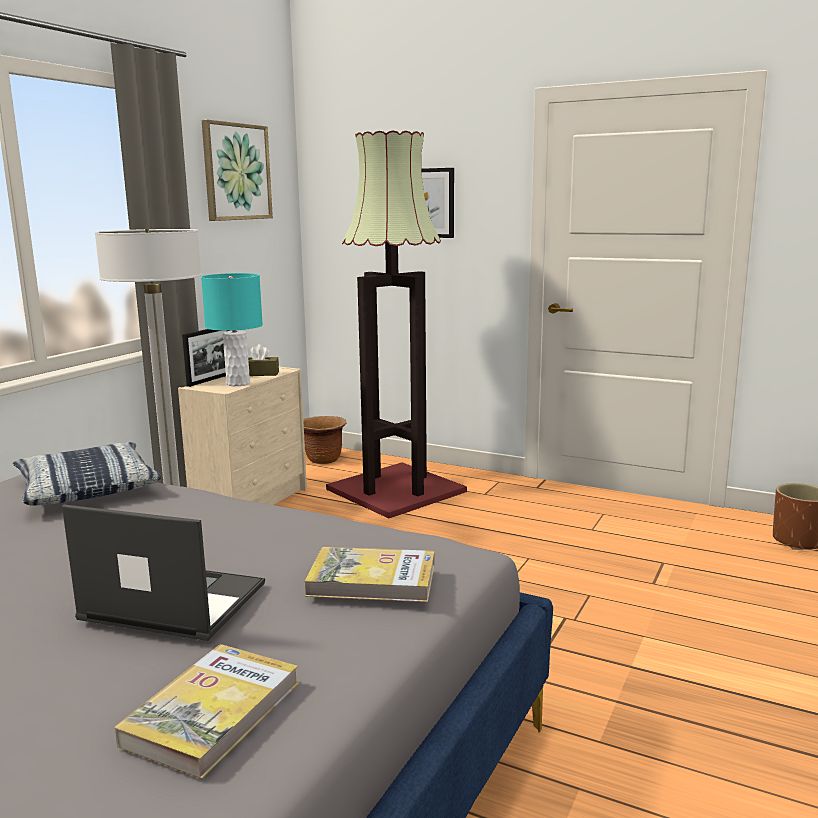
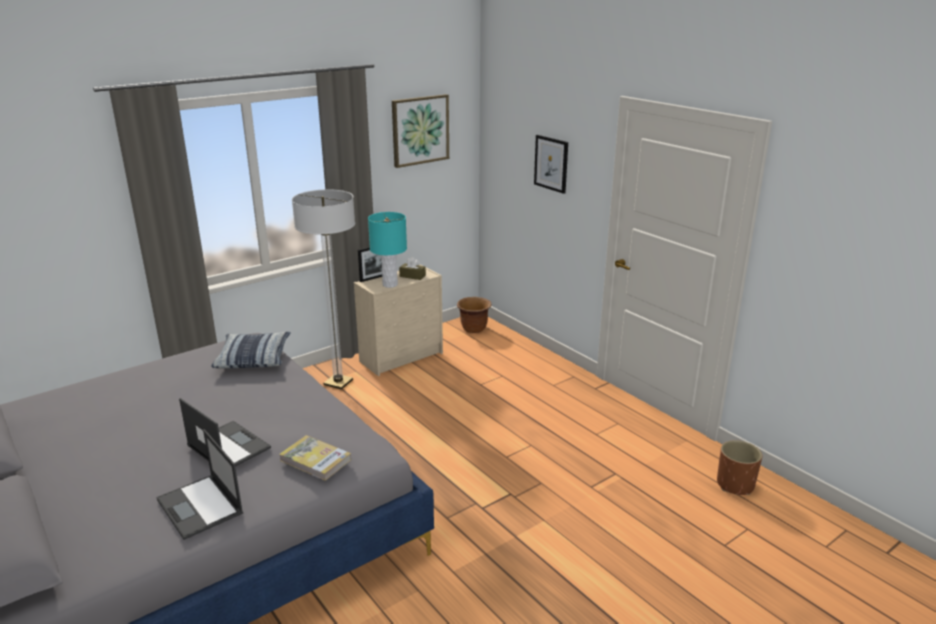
camera: 25 degrees right, 10 degrees up
book [115,644,299,779] -> laptop [156,429,243,540]
floor lamp [326,131,467,518] -> none

